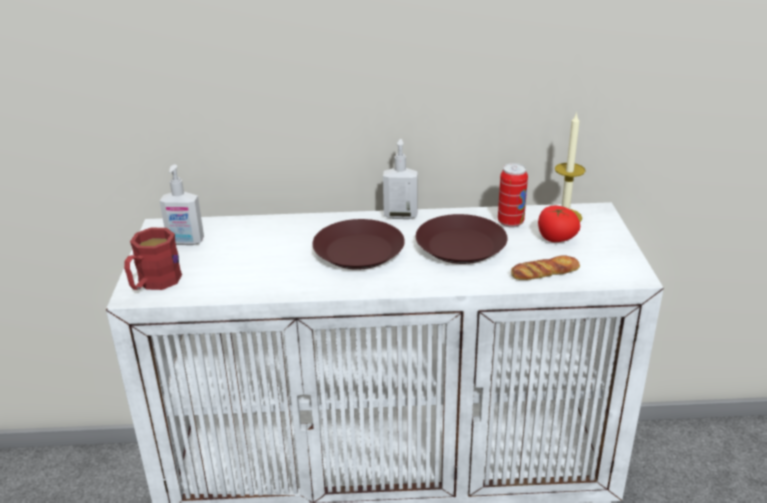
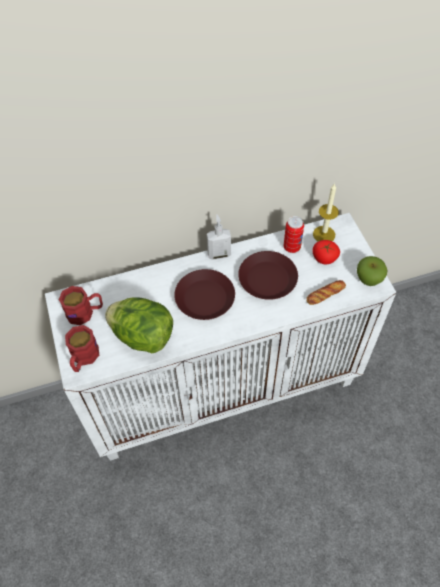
camera: 15 degrees left, 25 degrees up
soap dispenser [160,165,204,245] -> red mug [59,286,103,325]
none -> lettuce [105,297,173,353]
none -> apple [357,256,387,286]

